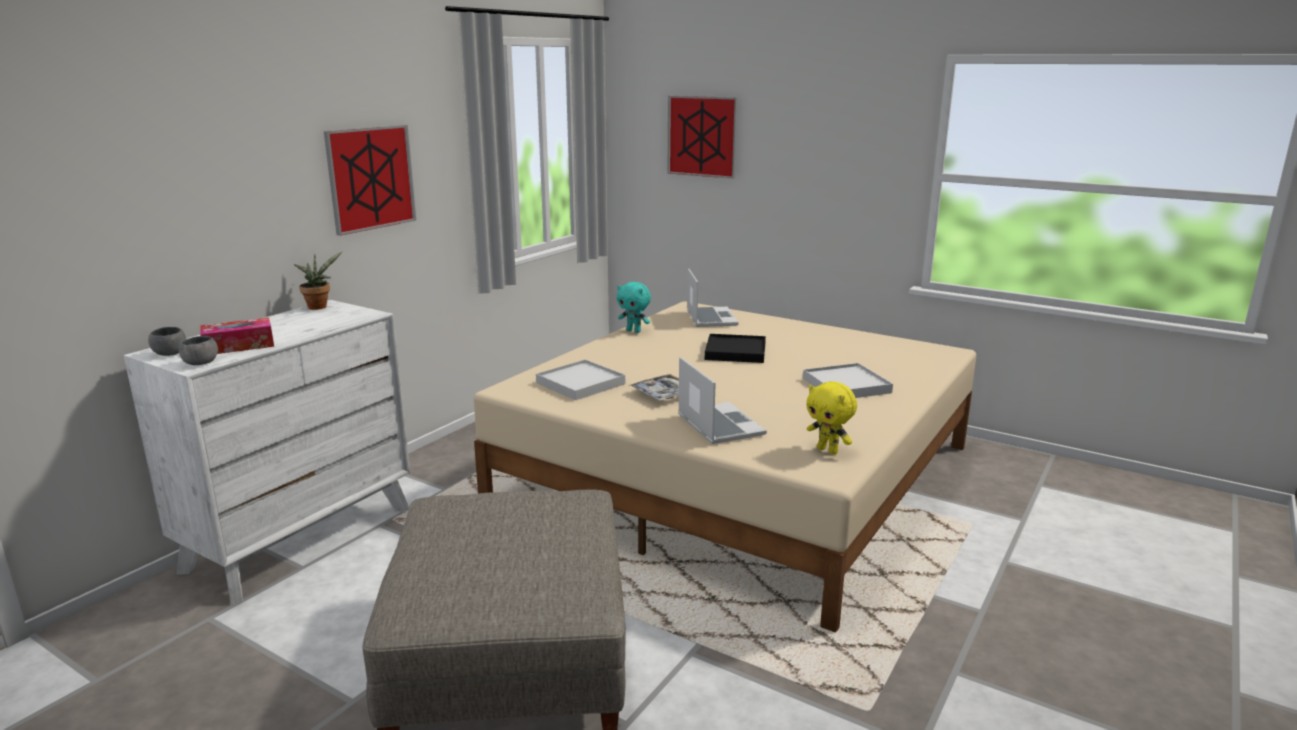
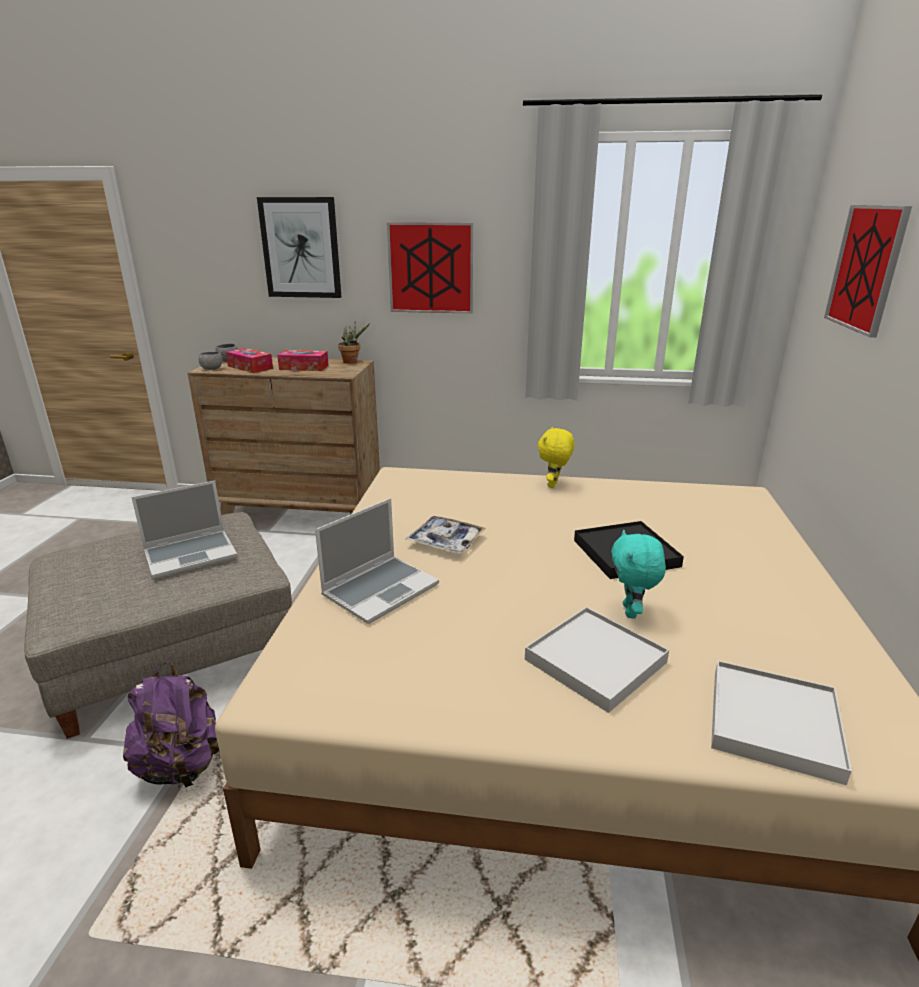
camera: 65 degrees right, 5 degrees up
white dresser [123,300,410,605] -> brown dresser [188,357,380,515]
white tray [536,360,625,400] -> white tray moved to [711,661,852,785]
turquoise plush toy [617,282,651,333] -> turquoise plush toy moved to [611,530,666,619]
laptop [687,269,738,327] -> laptop moved to [131,480,237,579]
yellow plush toy [806,381,857,455] -> yellow plush toy moved to [538,427,575,488]
none -> purple backpack [123,661,219,790]
none -> picture [257,197,341,298]
none -> tissue box [277,350,329,371]

